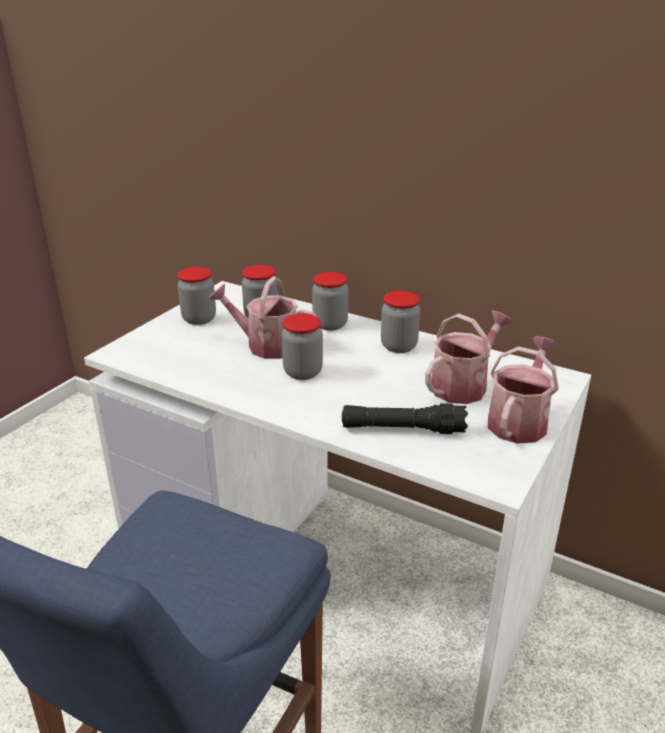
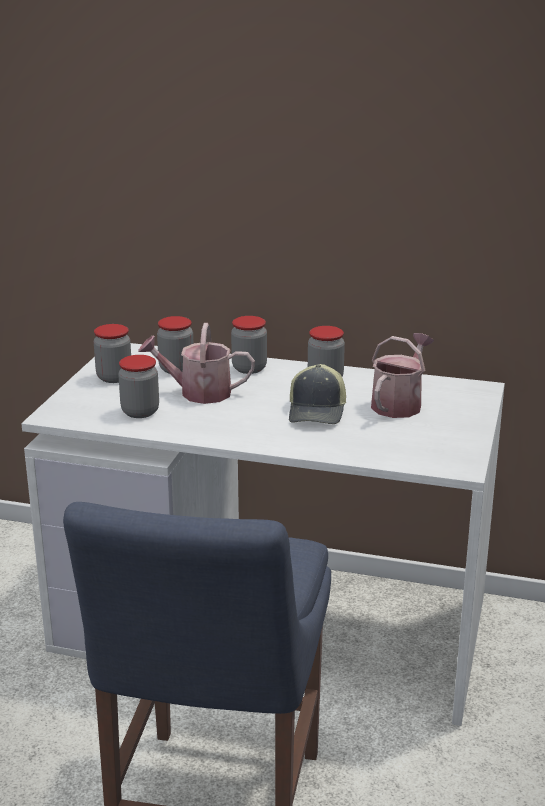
camera: 15 degrees left, 5 degrees down
jar [282,314,323,380] -> jar moved to [118,355,159,418]
black flashlight [342,403,468,434] -> none
watering can [488,336,559,444] -> none
none -> cap [289,364,346,424]

